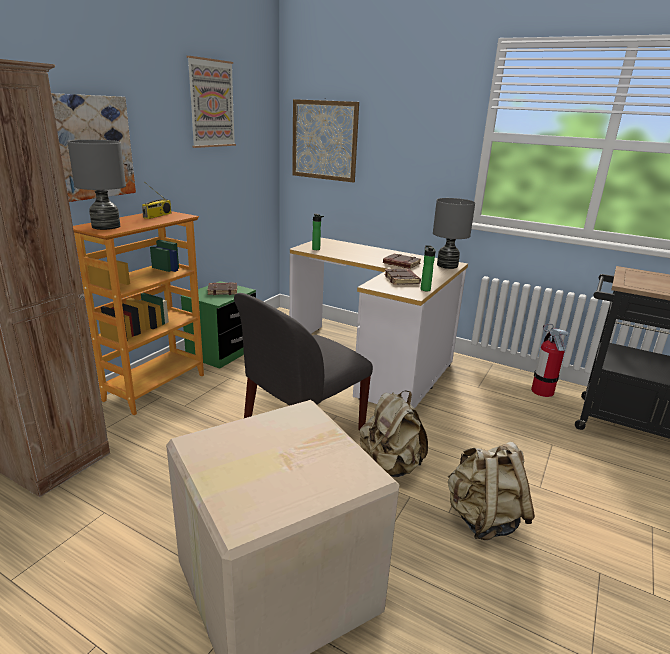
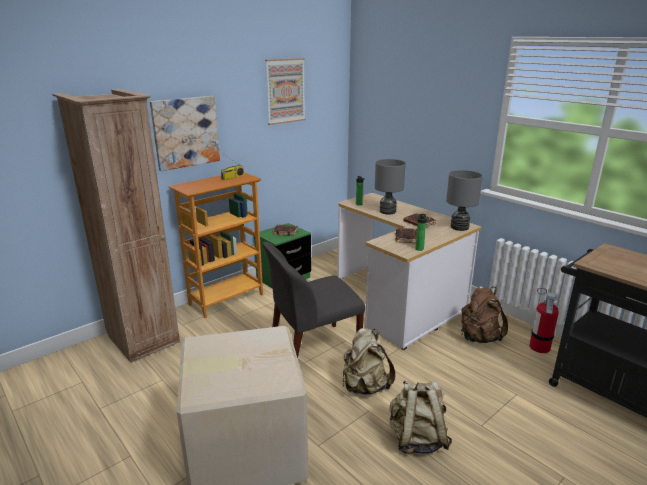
camera: 20 degrees right, 0 degrees up
grey table lamp [67,140,126,230] -> grey table lamp moved to [375,159,406,215]
picture [292,99,359,183] -> none
none -> brown backpack [461,286,508,343]

